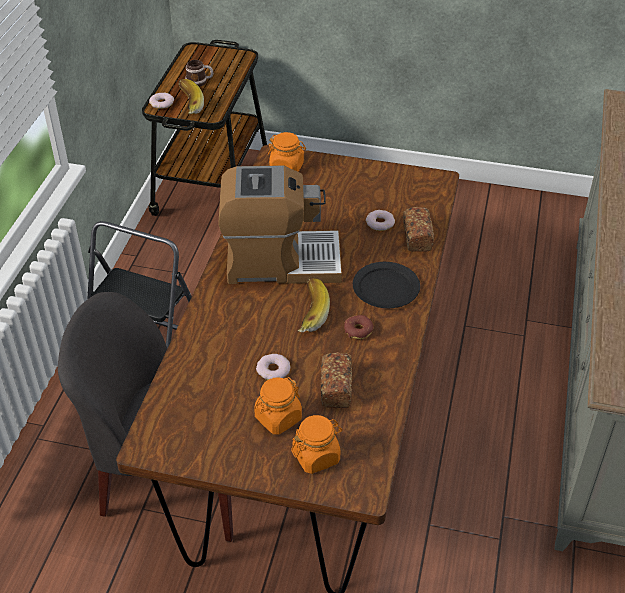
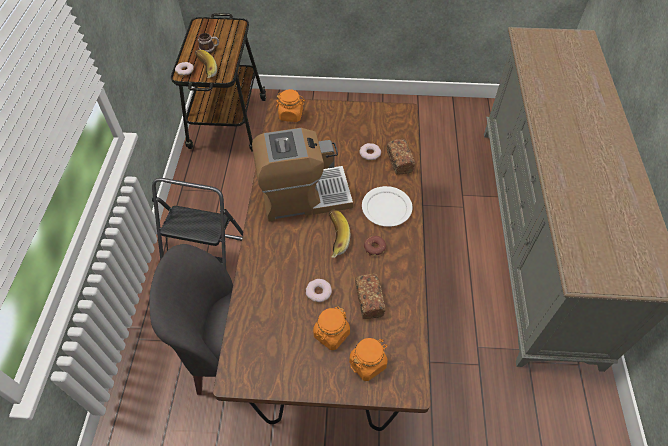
camera: 10 degrees left, 10 degrees up
black plate [353,262,420,308] -> white plate [362,186,413,227]

